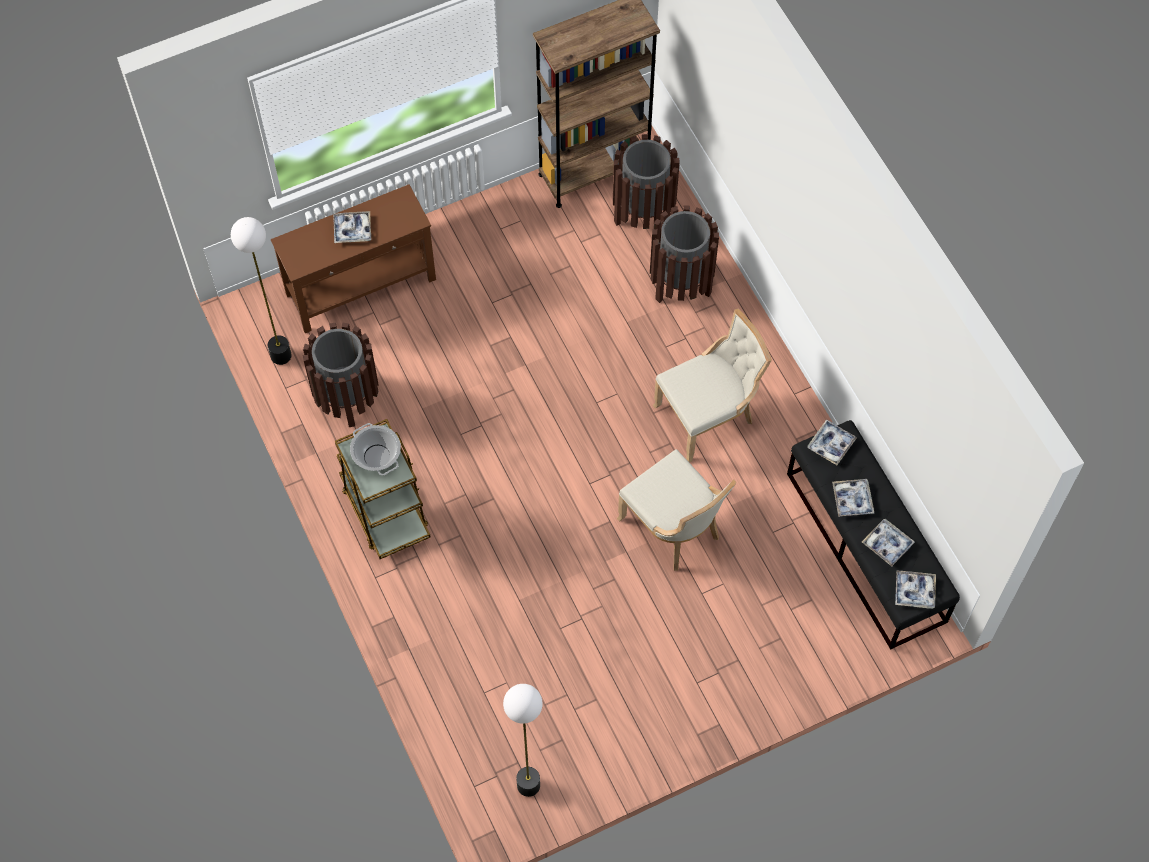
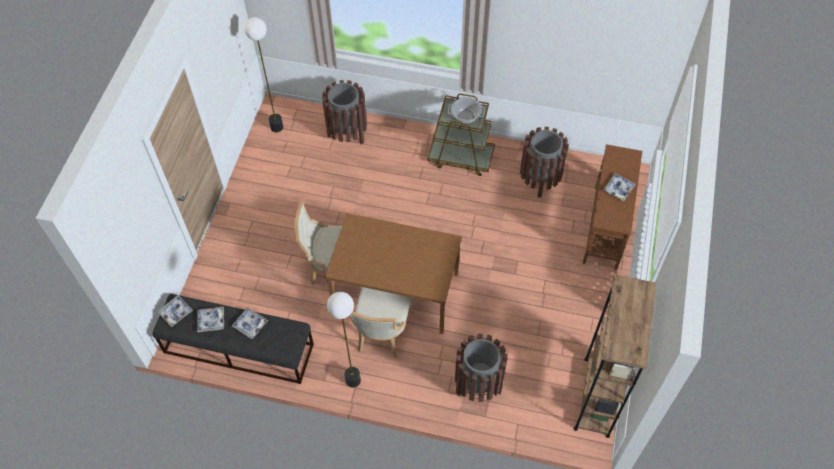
camera: 130 degrees right, 5 degrees down
floor lamp [231,217,292,365] -> floor lamp moved to [327,292,361,387]
brown trash can [613,134,680,229] -> brown trash can moved to [322,80,367,144]
tray [807,419,857,465] -> none
none -> brown dining table [325,213,462,334]

